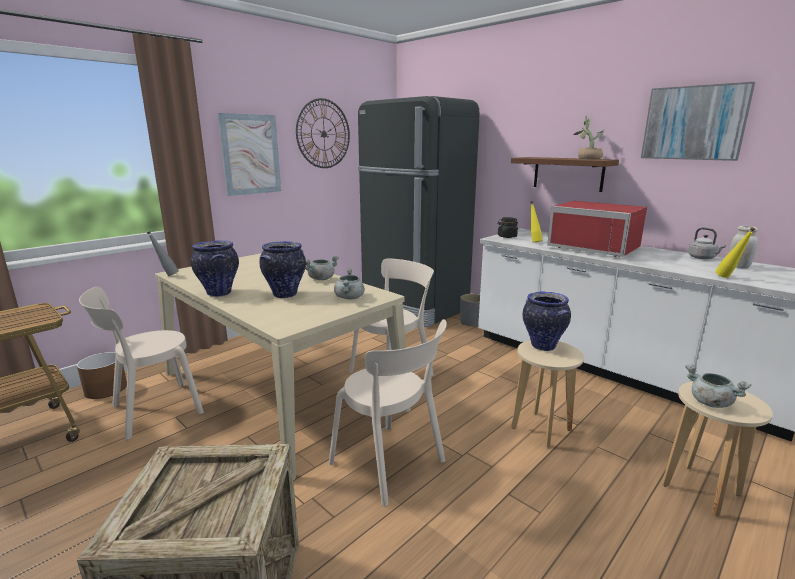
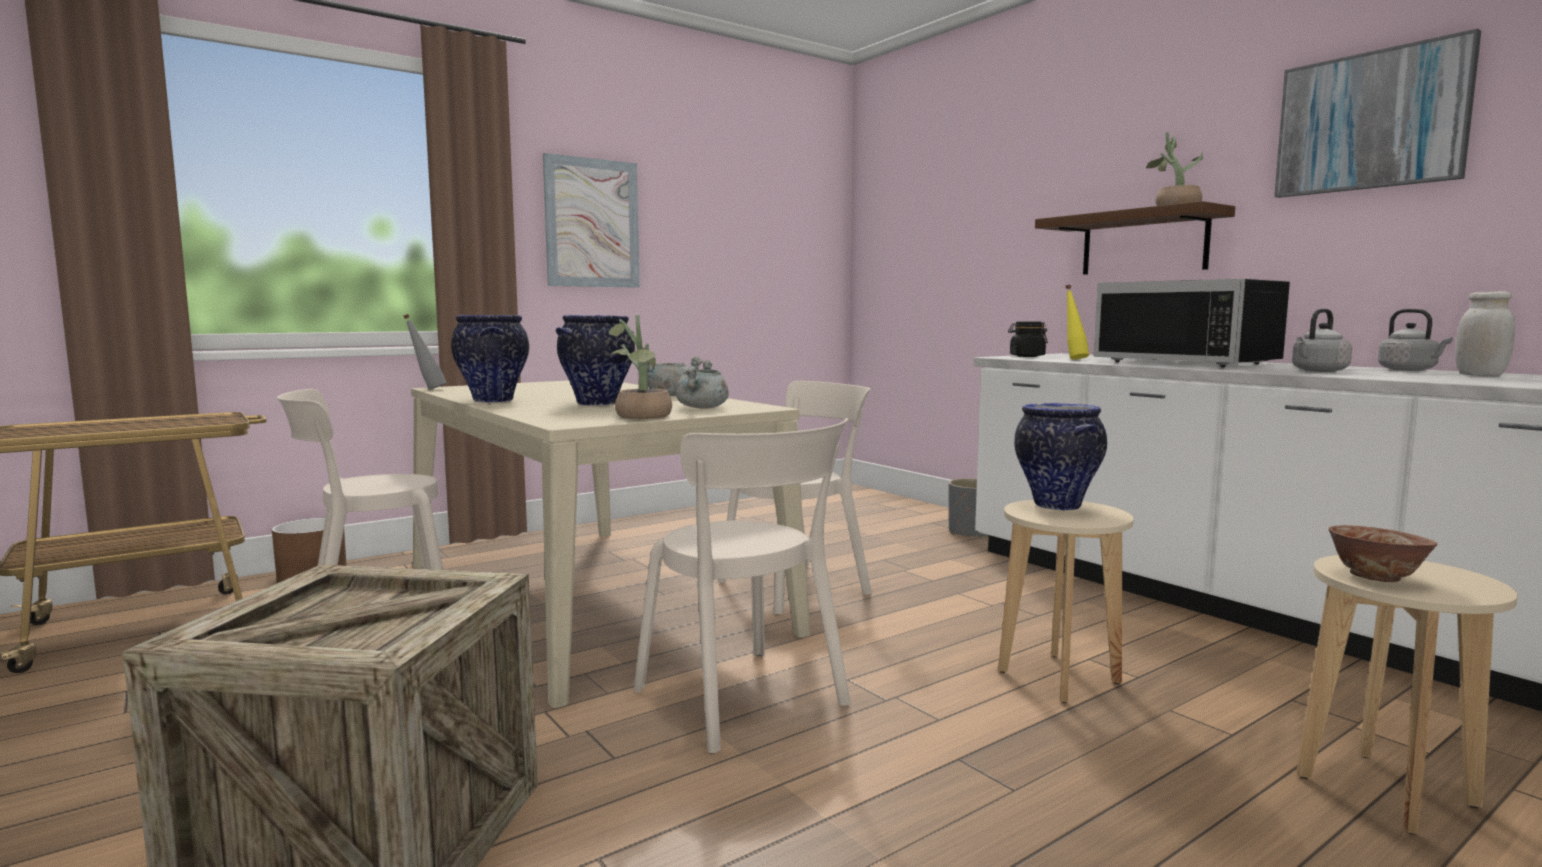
camera: 10 degrees right, 10 degrees down
wall clock [296,98,350,168] -> none
black fridge [358,96,479,327] -> none
red microwave [547,201,647,257] -> black microwave [1093,279,1290,367]
grey cooking pot [685,365,751,408] -> bowl [1328,525,1437,582]
yellow bottle [715,227,755,278] -> none
none -> potted plant [609,315,672,419]
none -> grey kettle [1292,309,1352,372]

